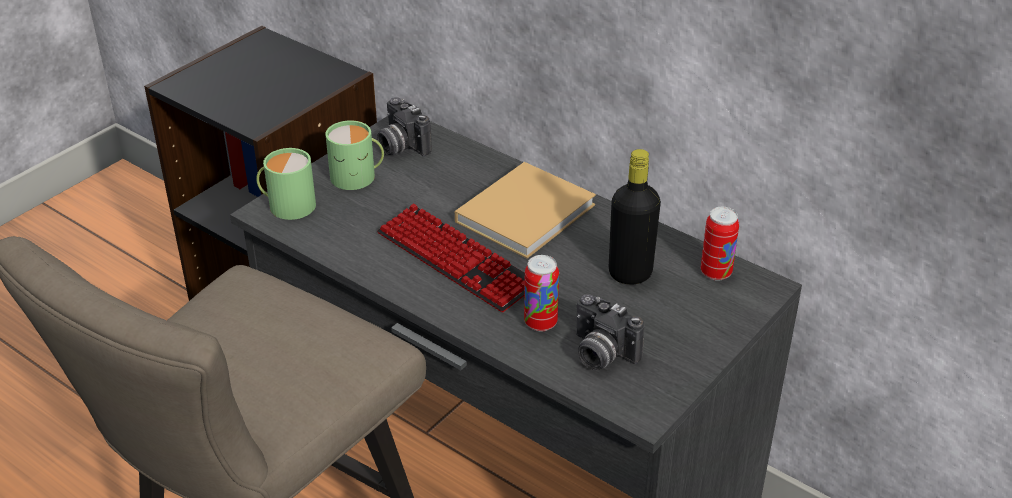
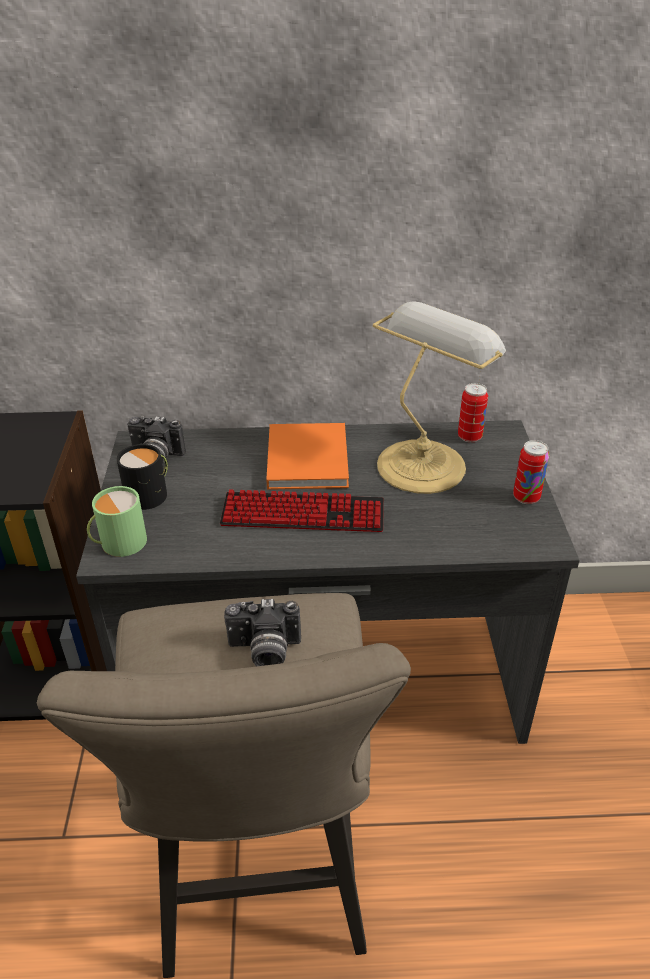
camera: 40 degrees left, 0 degrees up
green mug [326,120,384,190] -> black mug [117,444,168,510]
beige book [455,162,596,259] -> orange book [266,423,349,490]
can [524,255,559,331] -> can moved to [513,440,549,504]
camera [576,294,644,370] -> camera moved to [224,599,301,666]
black bottle [609,149,661,284] -> table lamp [373,301,506,494]

